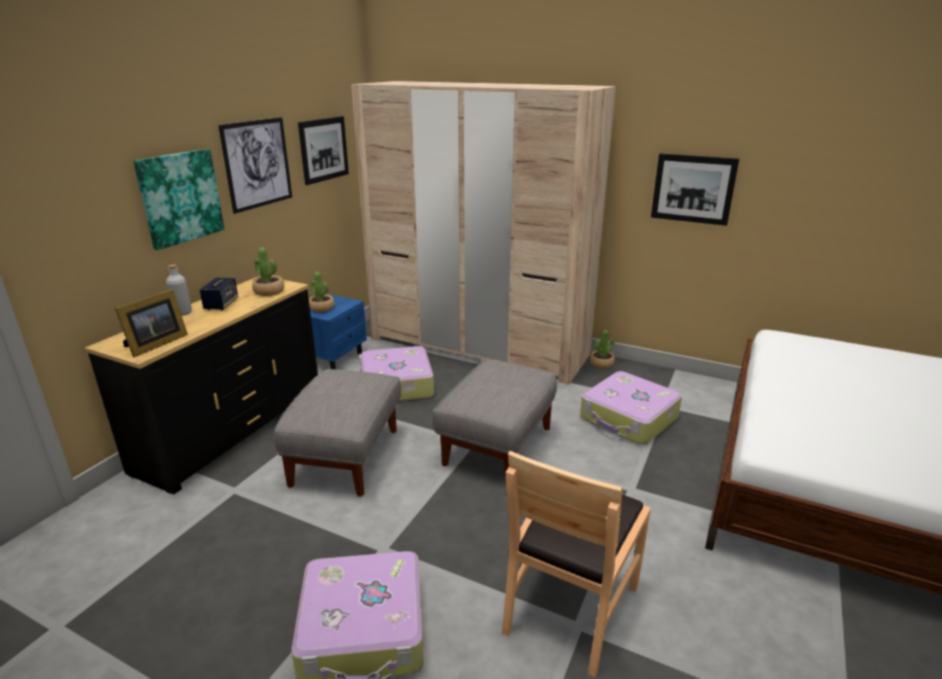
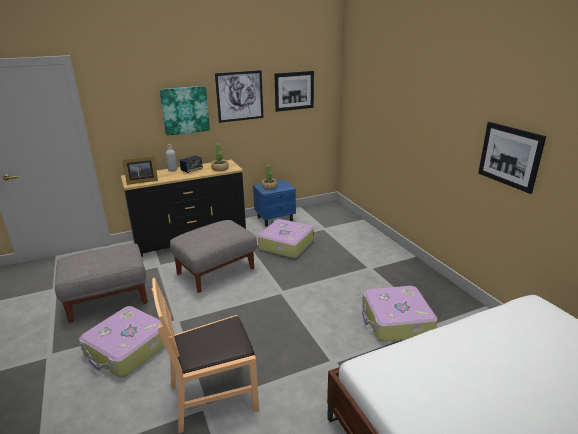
camera: 40 degrees right, 0 degrees up
beige wardrobe [351,81,616,385] -> none
grey ottoman [432,359,557,484] -> grey ottoman moved to [55,244,148,323]
potted plant [590,330,615,369] -> none

